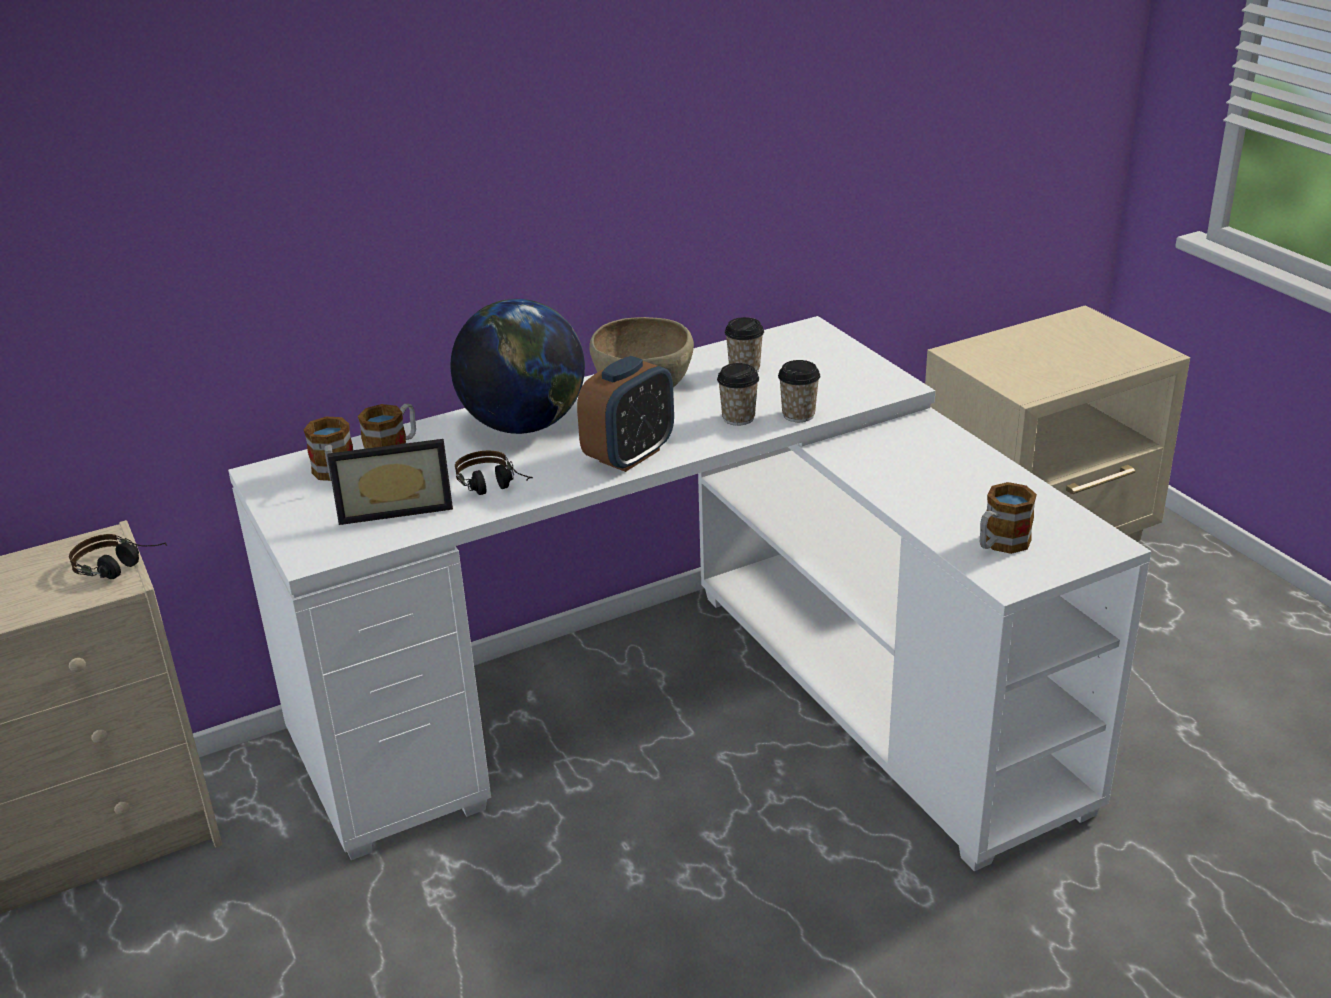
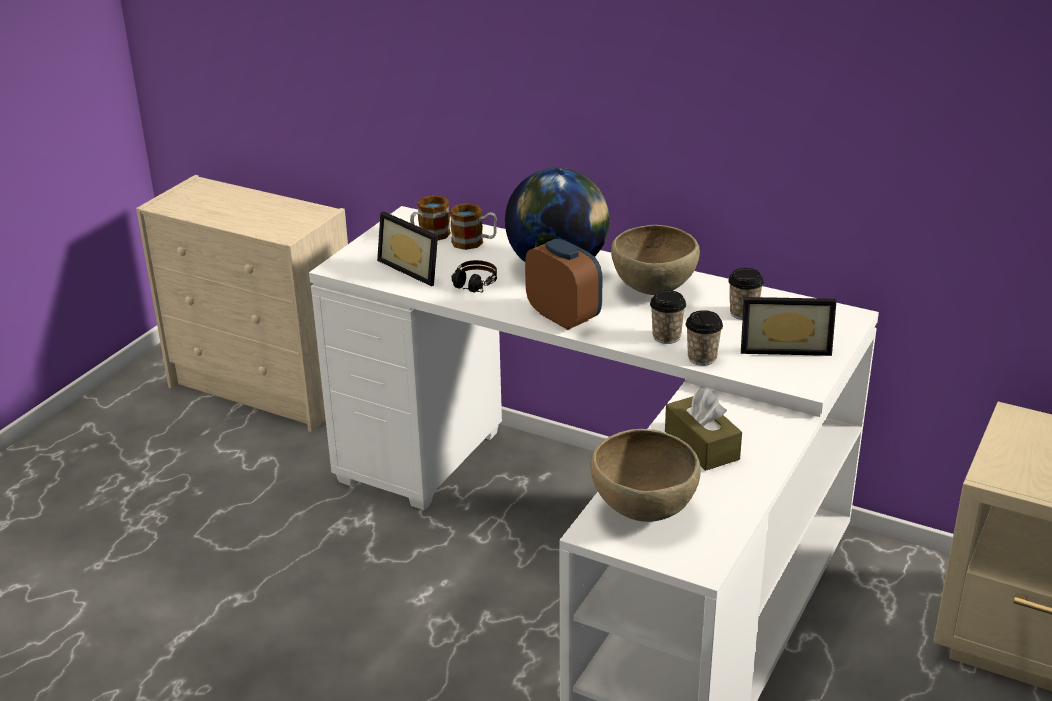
camera: 55 degrees right, 0 degrees up
headphones [69,534,167,579] -> none
alarm clock [577,356,674,472] -> alarm clock turned 135 degrees counterclockwise [525,239,603,330]
mug [980,482,1037,554] -> brown bowl [590,429,701,522]
none -> brown tissue box [665,387,742,471]
none -> picture frame [741,297,837,356]

